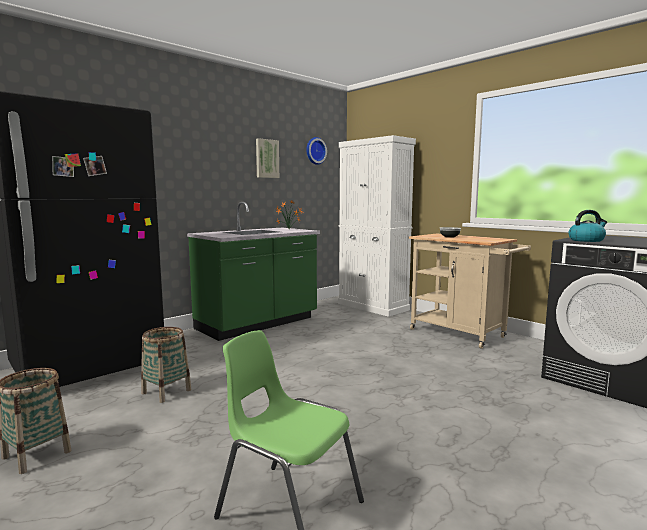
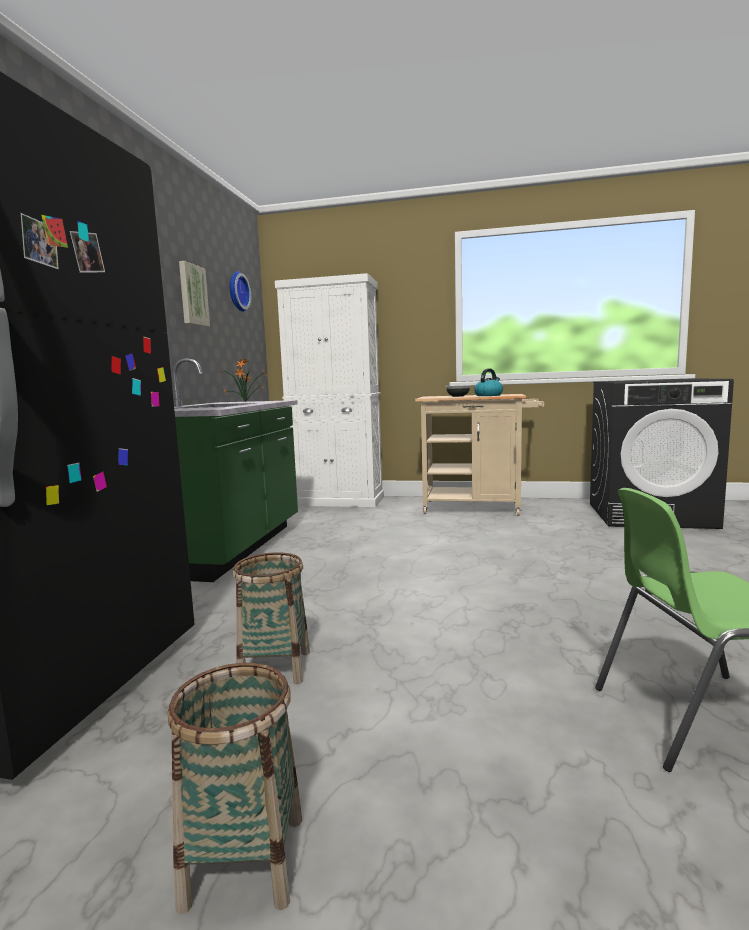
camera: 35 degrees left, 0 degrees up
kettle [568,210,607,242] -> kettle moved to [474,368,503,396]

